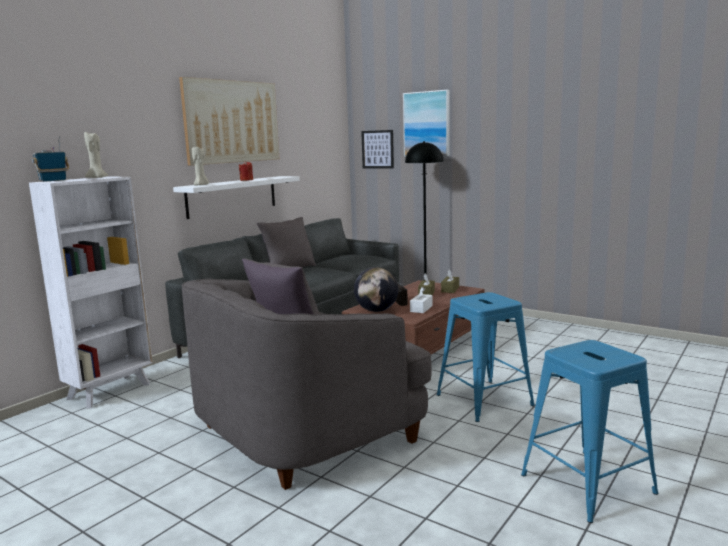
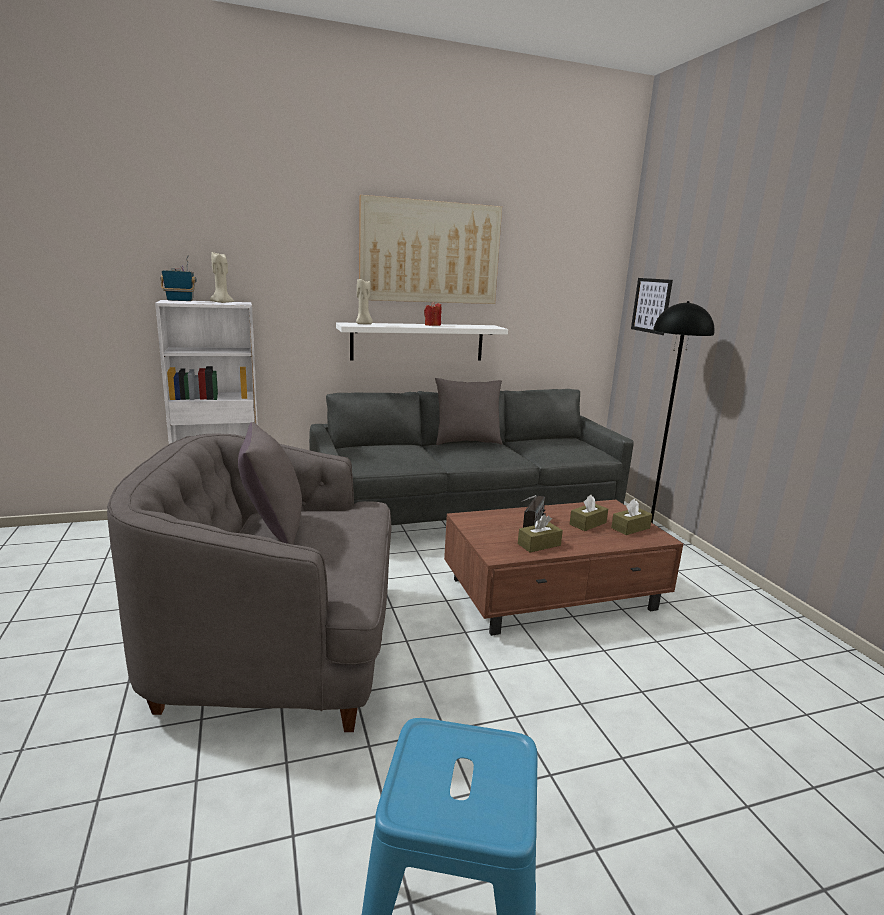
camera: 35 degrees right, 5 degrees up
globe [354,267,399,312] -> none
picture [403,90,449,157] -> none
white tissue box [410,287,433,313] -> brown tissue box [518,514,563,552]
blue stool [437,292,535,422] -> none

